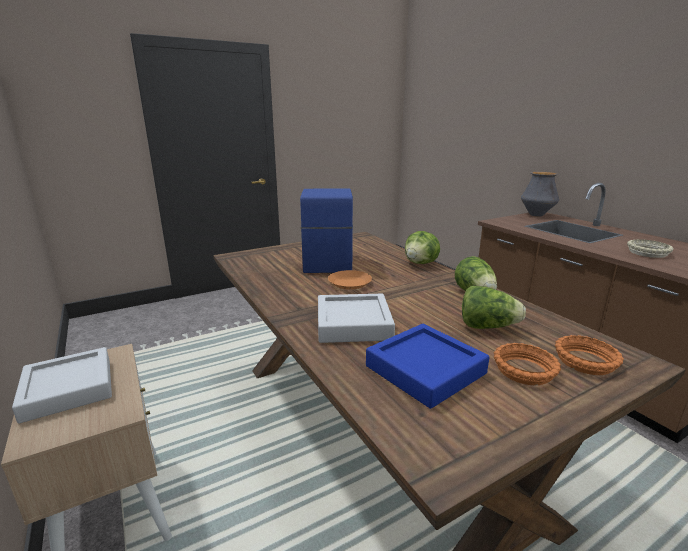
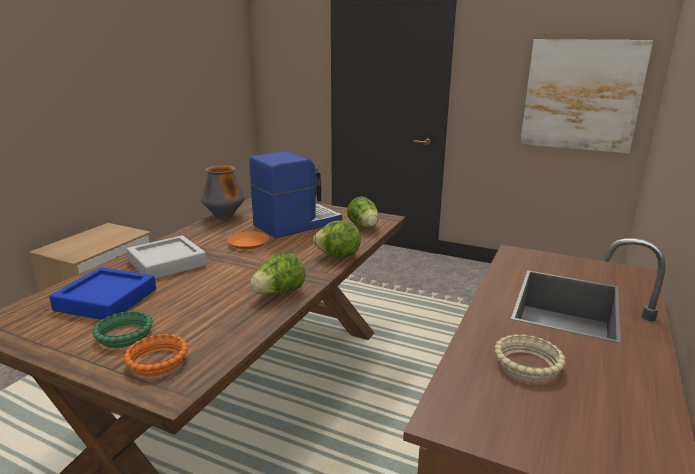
camera: 55 degrees right, 0 degrees up
grey tray [12,347,112,423] -> none
lettuce [462,286,526,329] -> lettuce moved to [347,196,379,227]
orange bowl [494,343,561,385] -> green bowl [92,311,153,348]
vase [521,172,559,217] -> vase moved to [201,165,245,220]
none -> picture [520,39,653,153]

